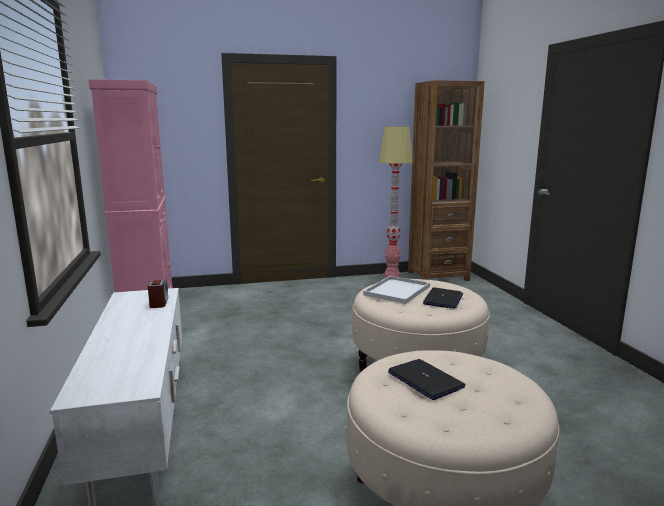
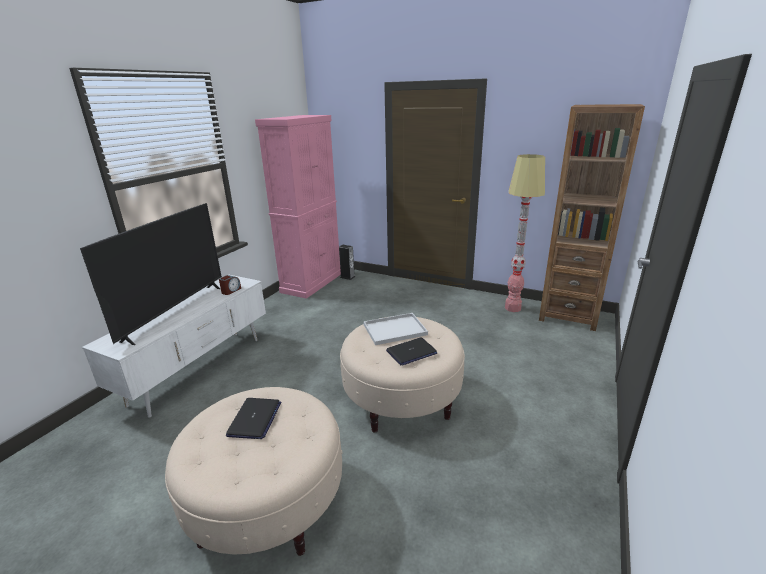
camera: 40 degrees right, 10 degrees up
none -> television [80,203,222,345]
none -> speaker [339,245,355,280]

